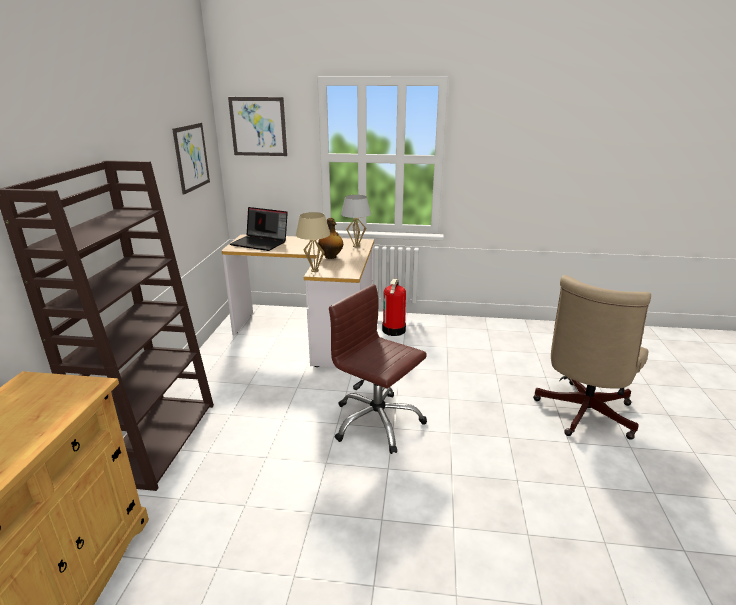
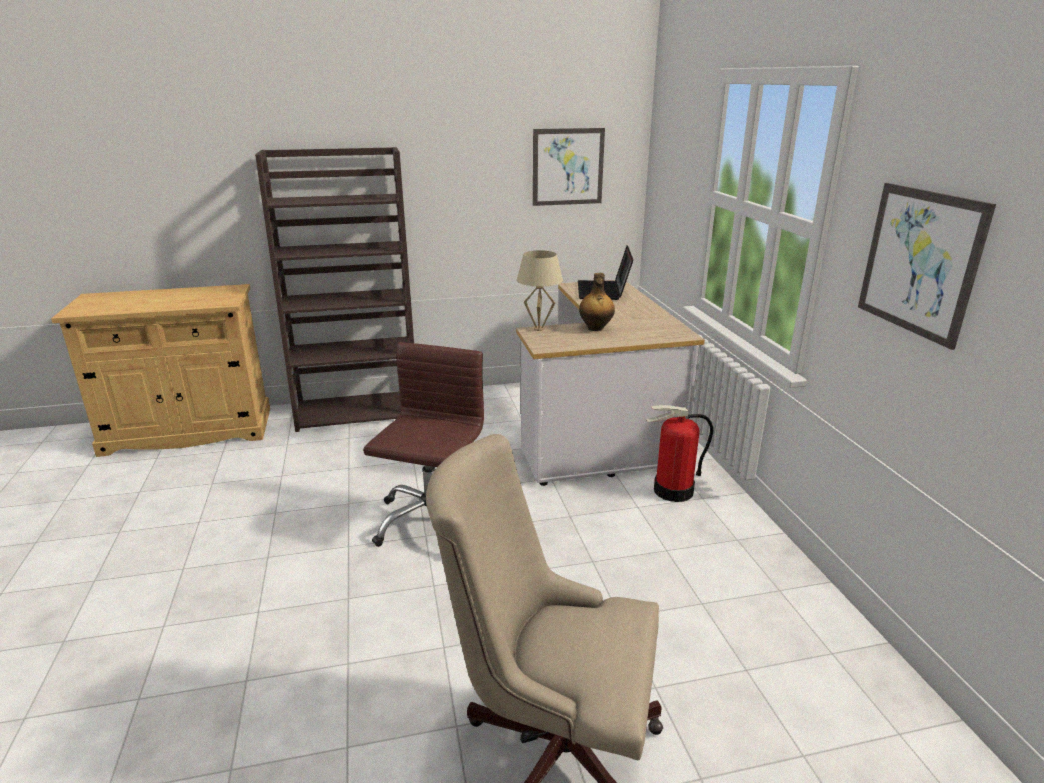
camera: 70 degrees right, 0 degrees up
picture [228,97,287,156] -> picture moved to [858,183,996,350]
white table lamp [341,195,371,247] -> none

